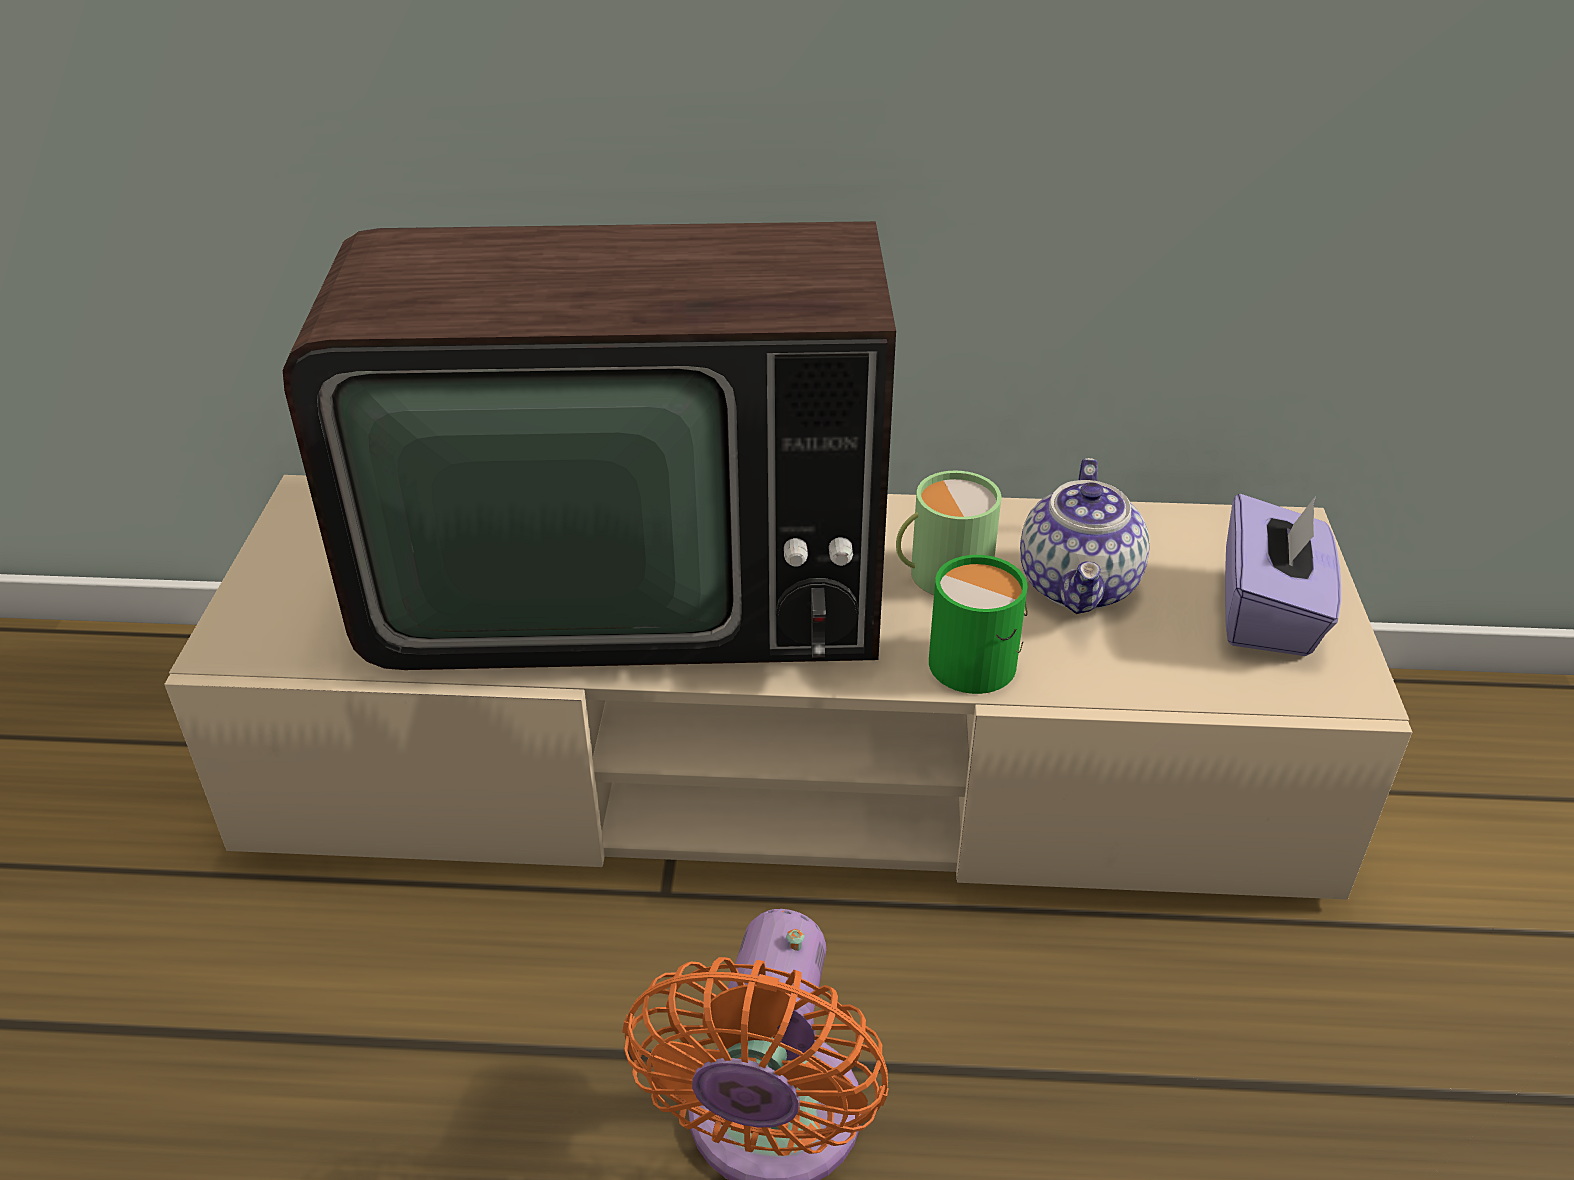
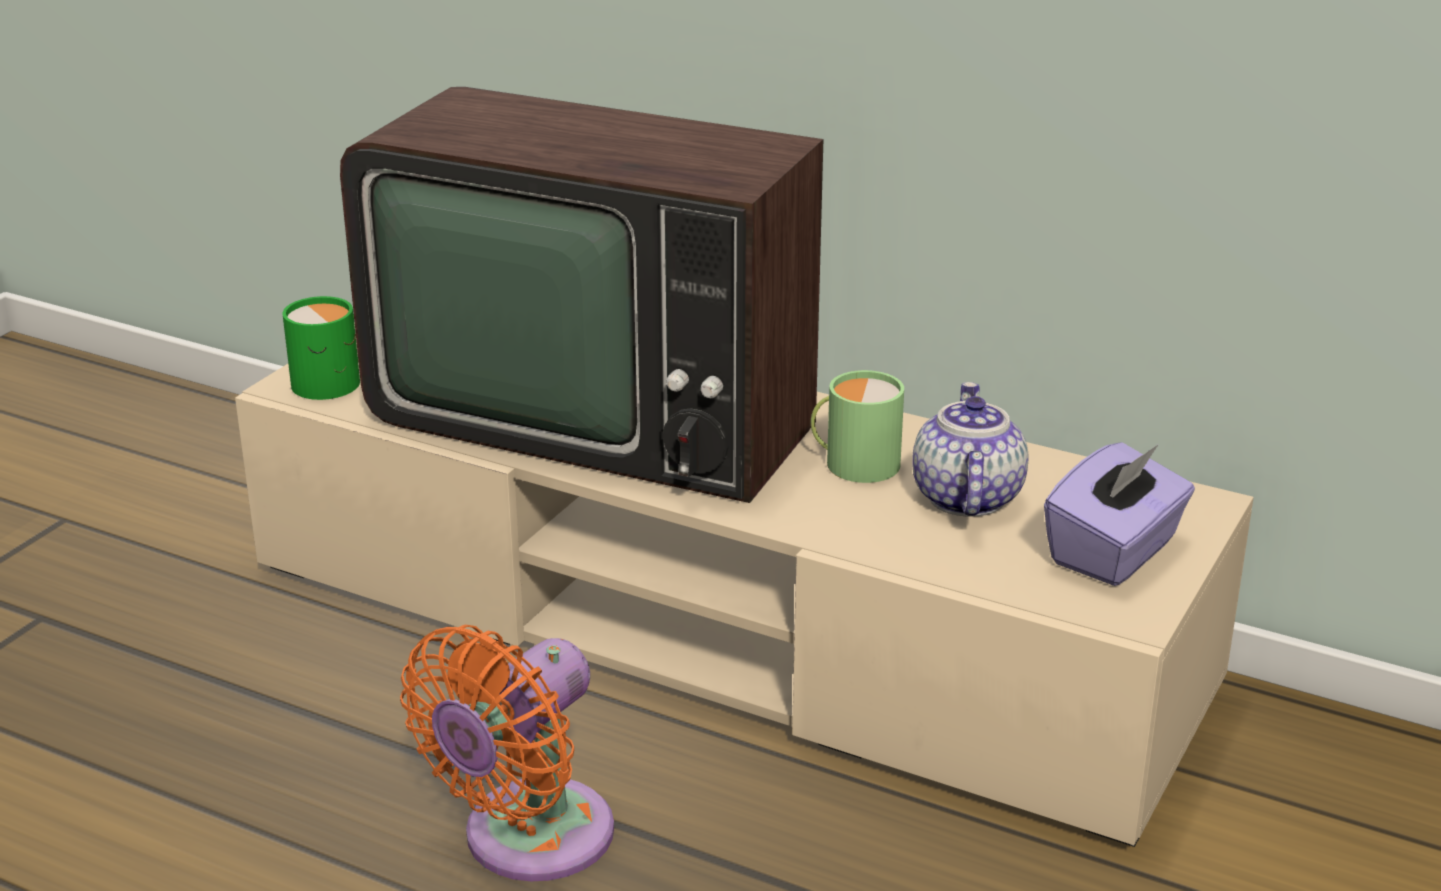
camera: 25 degrees right, 10 degrees down
green mug [929,555,1028,694] -> green mug moved to [283,296,360,400]
teapot [1020,458,1150,614] -> teapot turned 150 degrees clockwise [912,382,1029,517]

